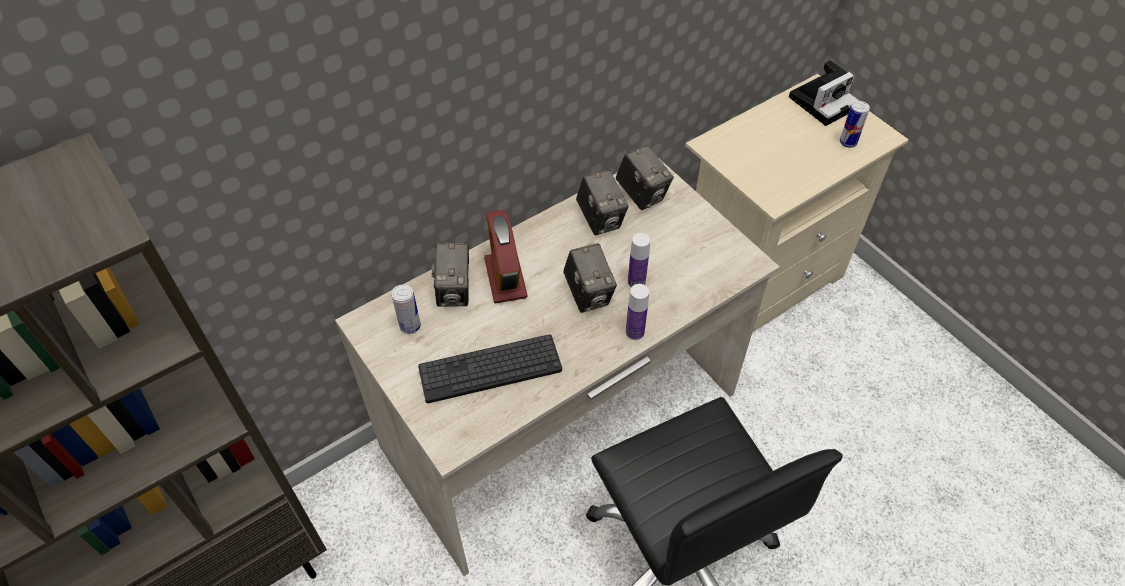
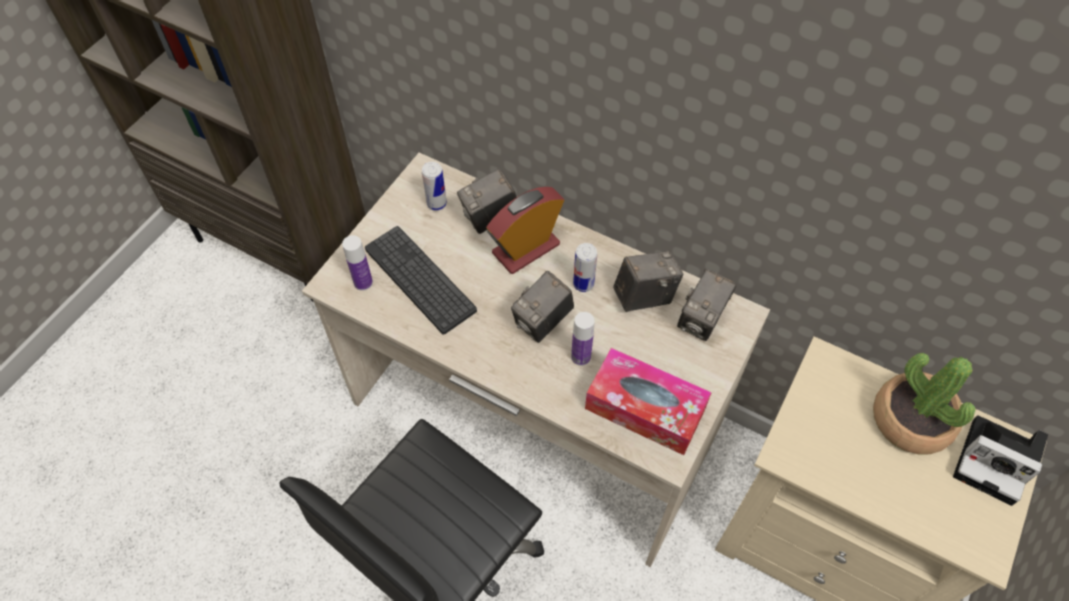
camera: 65 degrees right, 5 degrees up
camera [576,169,629,235] -> camera turned 150 degrees counterclockwise [613,251,684,312]
bottle [626,284,649,340] -> bottle moved to [342,235,373,291]
can [839,101,870,148] -> can moved to [573,243,597,292]
none -> tissue box [585,348,712,455]
none -> potted plant [873,353,975,454]

